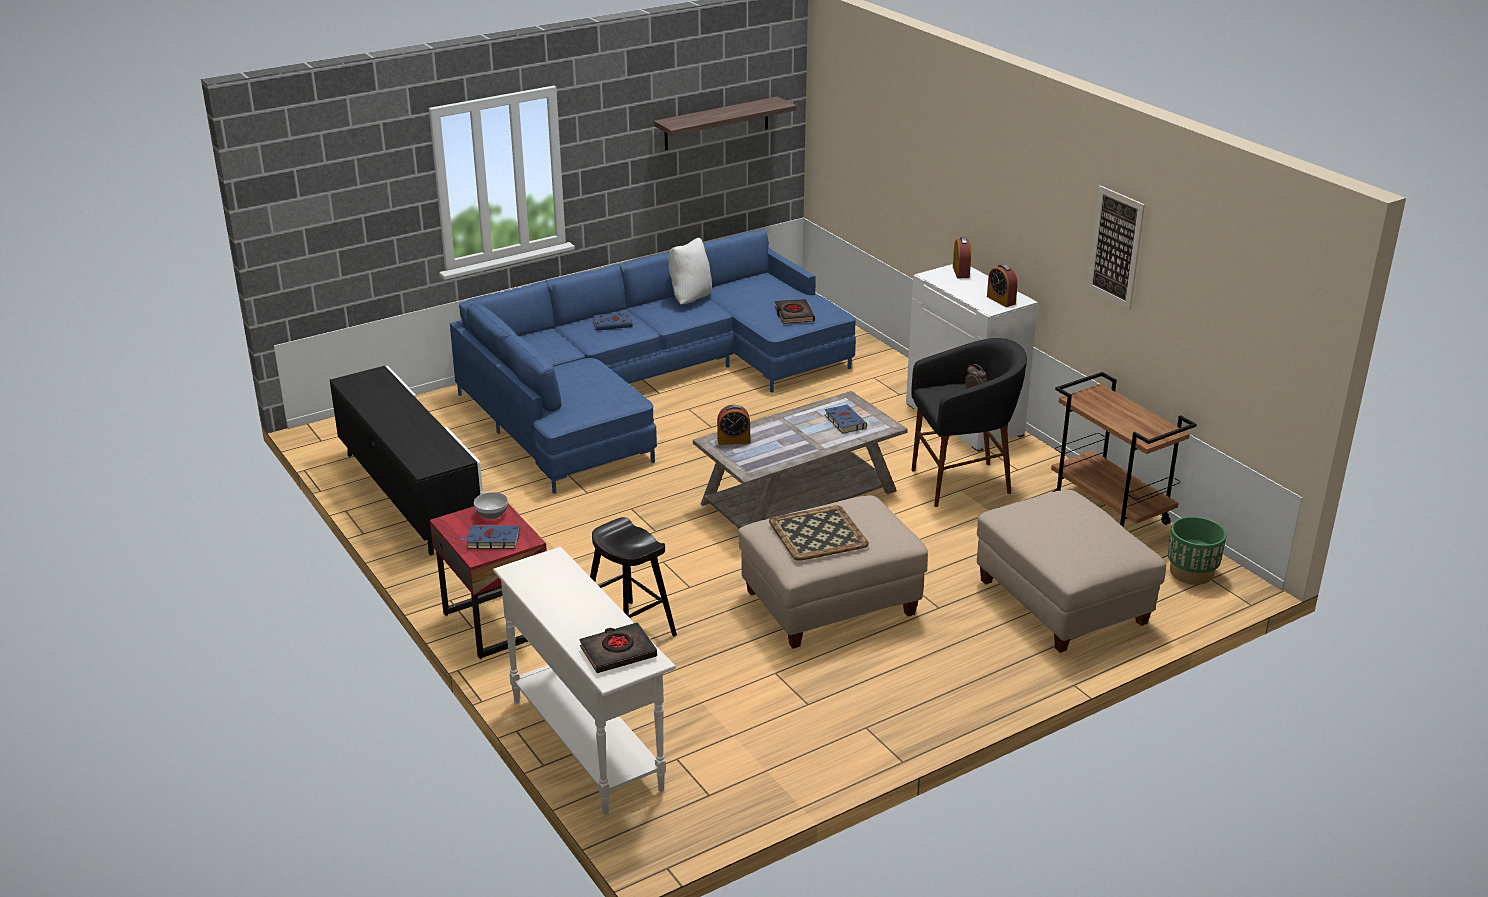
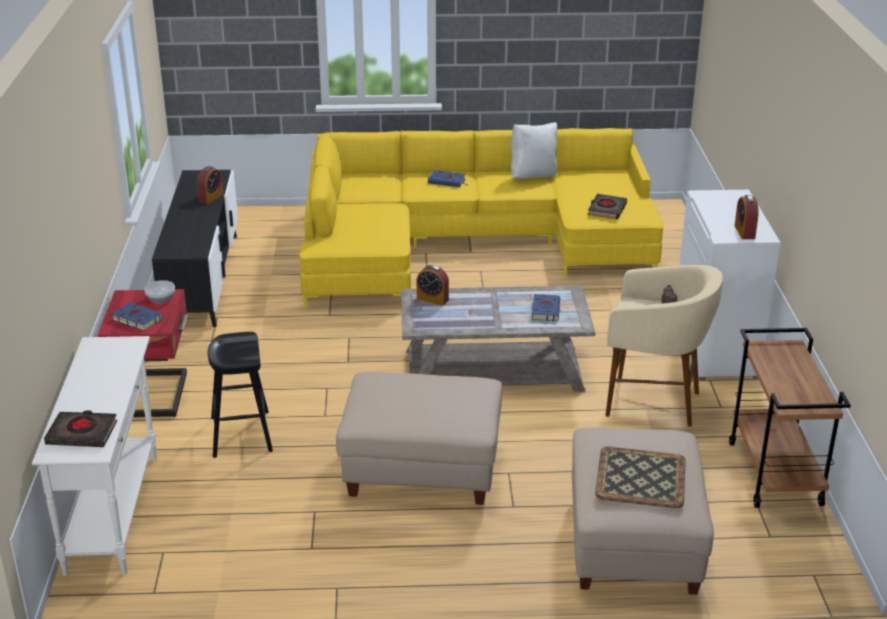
camera: 30 degrees right, 0 degrees up
blue sofa [450,229,856,494] -> yellow sofa [299,128,664,308]
shelf [654,96,796,150] -> none
tray [769,505,869,561] -> tray moved to [595,446,686,508]
black stool [911,338,1027,507] -> beige stool [606,265,723,427]
alarm clock [953,237,971,278] -> alarm clock moved to [197,166,224,204]
picture [1087,185,1145,310] -> none
green planter [1168,516,1227,585] -> none

